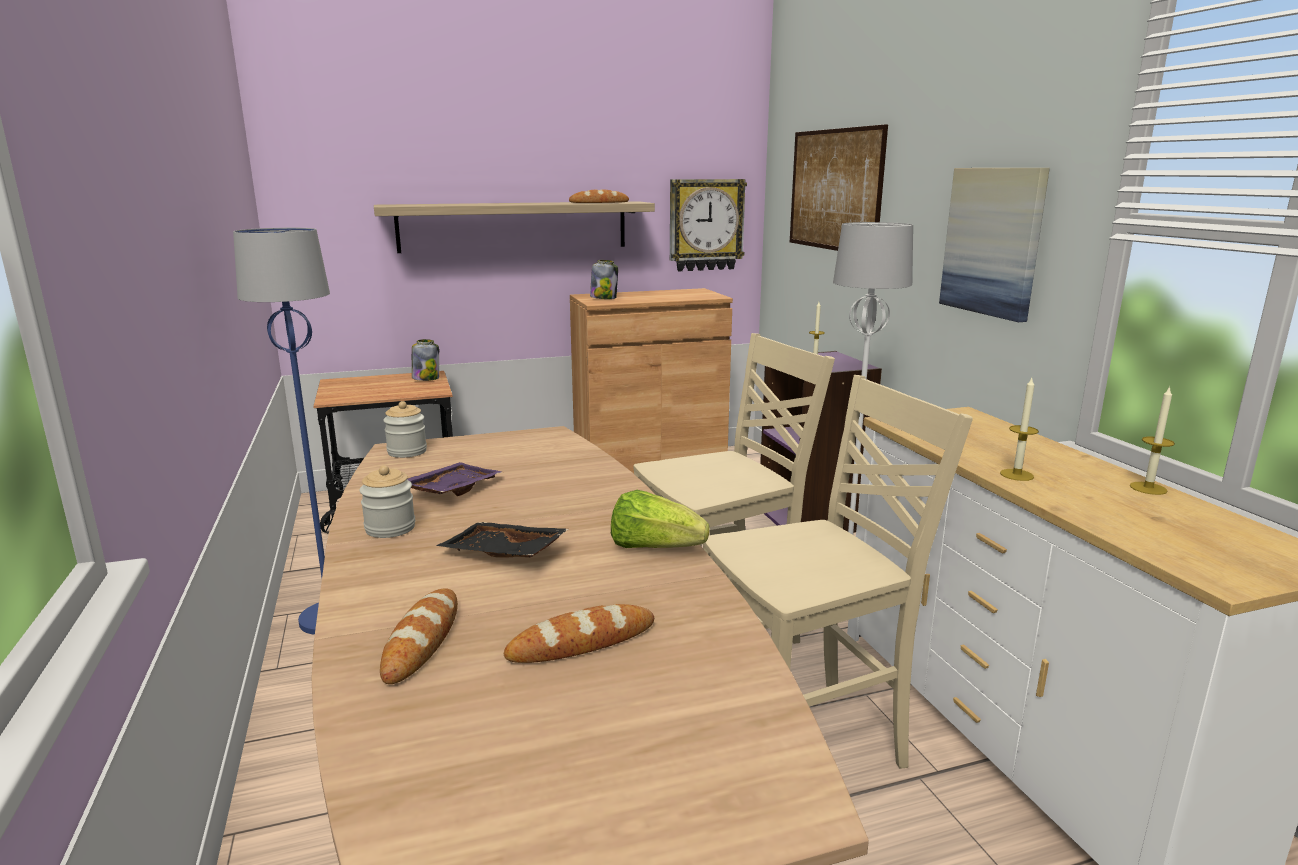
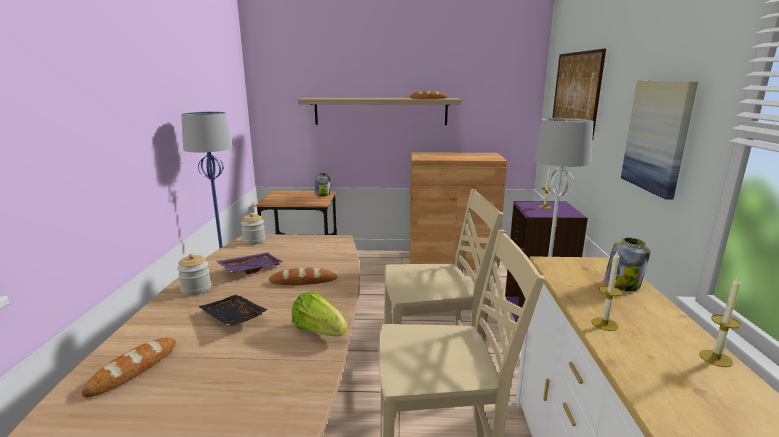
camera: 20 degrees right, 0 degrees up
bread [504,604,654,663] -> bread moved to [269,268,337,285]
jar [590,260,618,299] -> jar moved to [604,238,650,291]
wall clock [670,179,747,271] -> none

